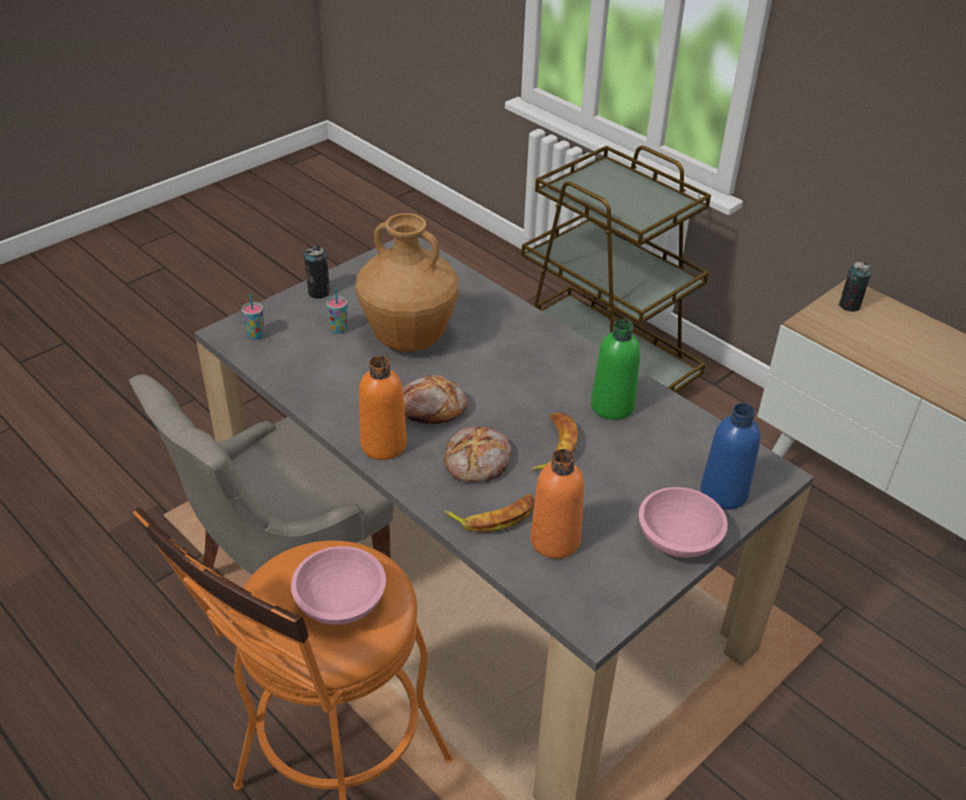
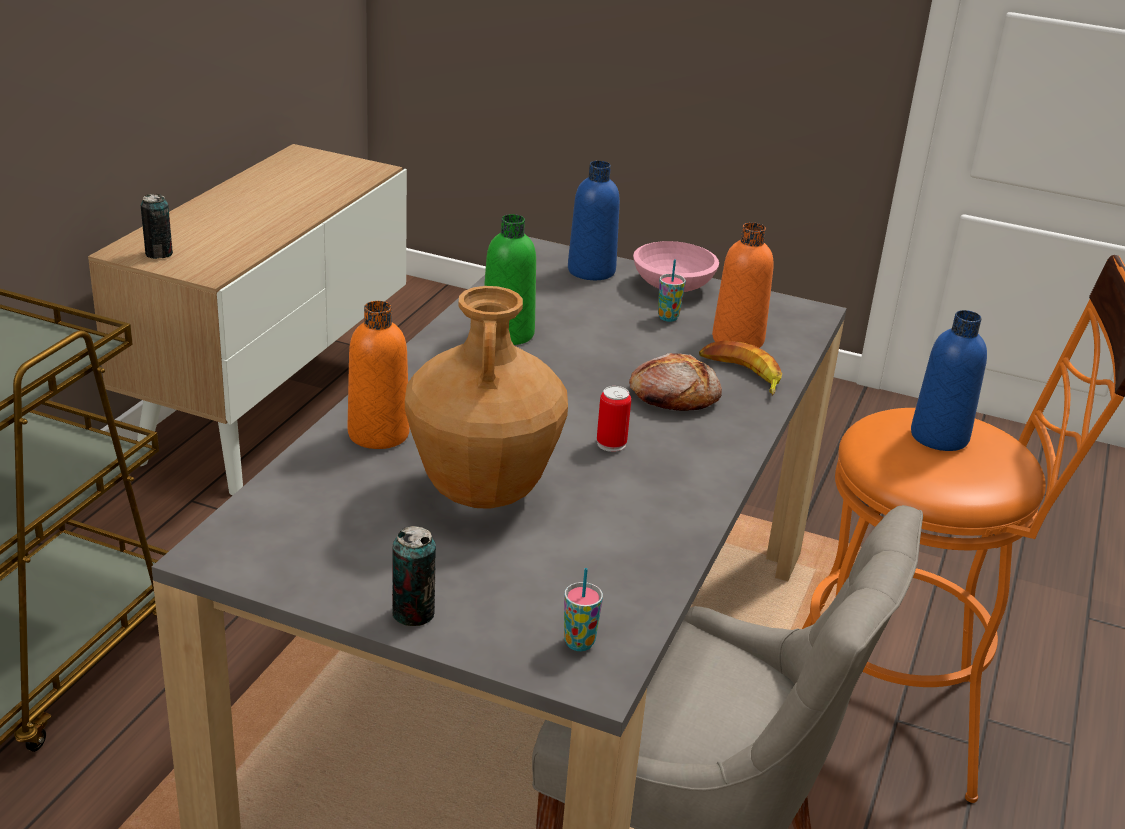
camera: 115 degrees left, 10 degrees down
pink bowl [291,546,386,625] -> blue bottle [911,310,987,451]
cup [326,288,347,334] -> cup moved to [658,259,686,322]
orange bottle [359,356,407,460] -> orange bottle moved to [348,301,410,449]
bread [403,375,468,424] -> can [597,386,631,452]
banana [531,412,578,471] -> none

